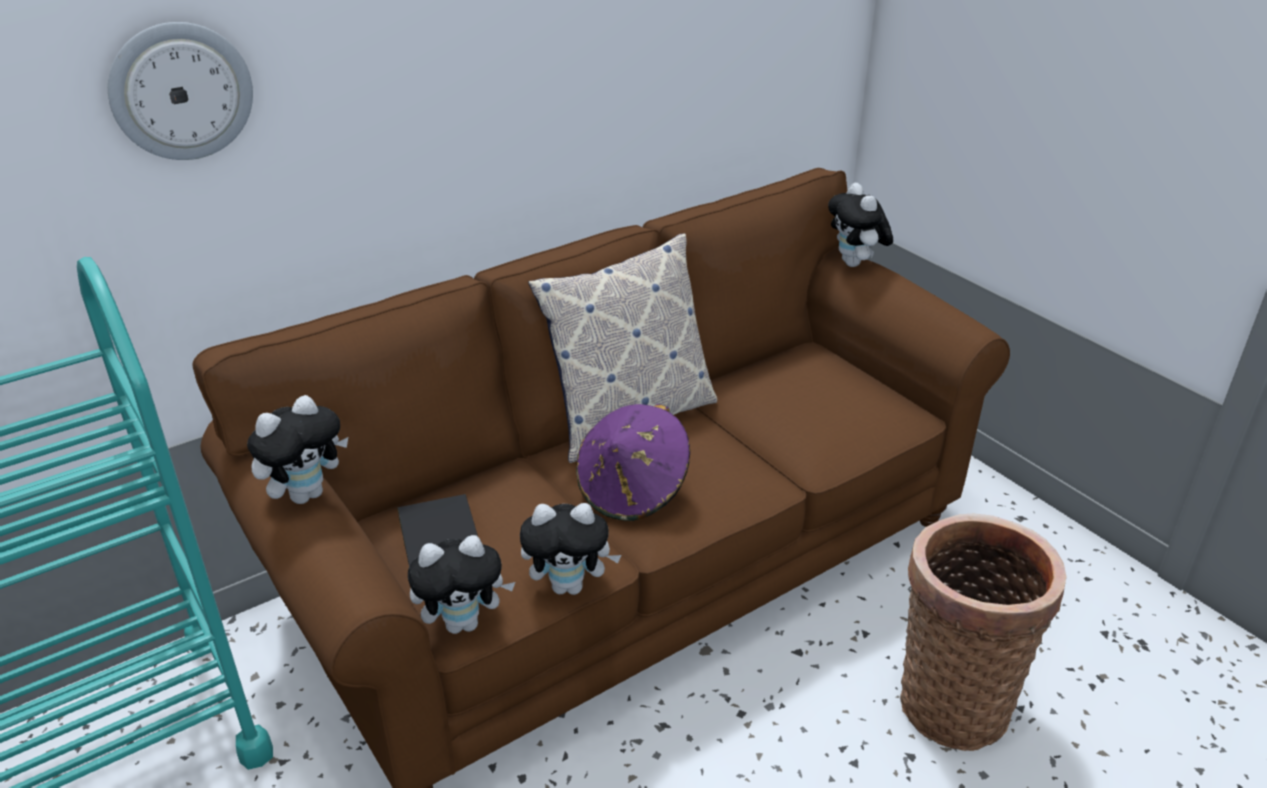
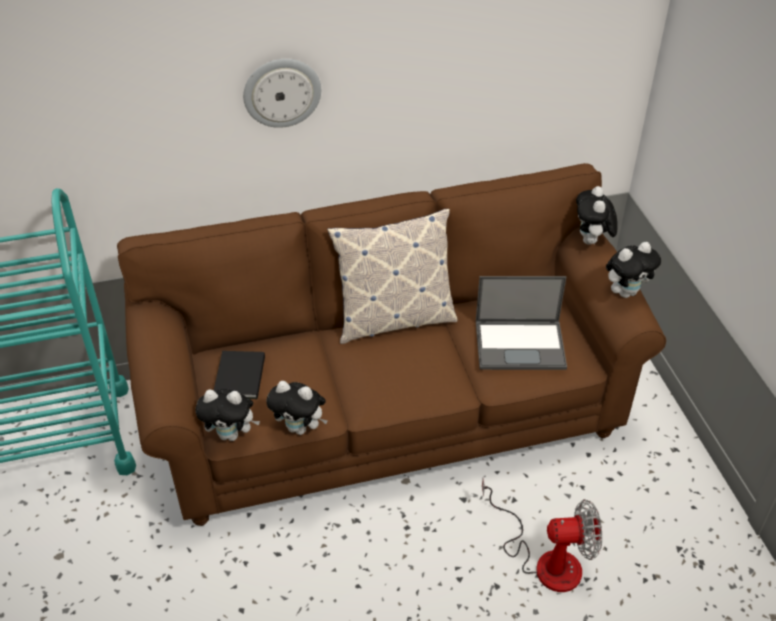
camera: 20 degrees right, 10 degrees up
wall clock [108,22,253,160] -> wall clock moved to [243,59,321,128]
plush toy [247,395,348,504] -> plush toy moved to [606,242,661,298]
purple hat [576,404,690,521] -> none
basket [900,514,1067,751] -> fan [482,478,602,592]
none -> laptop [476,276,567,370]

